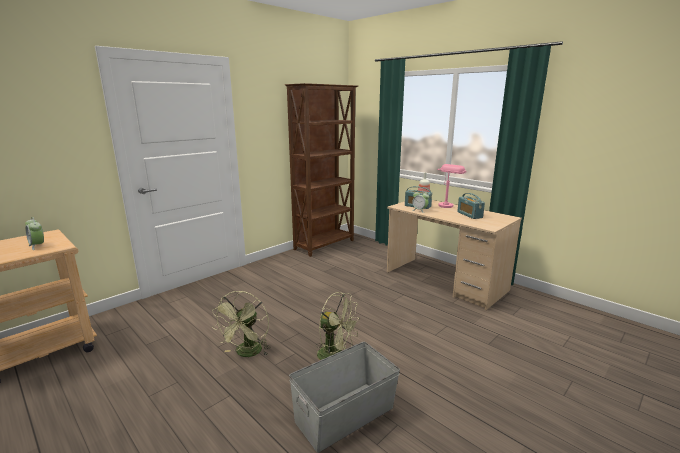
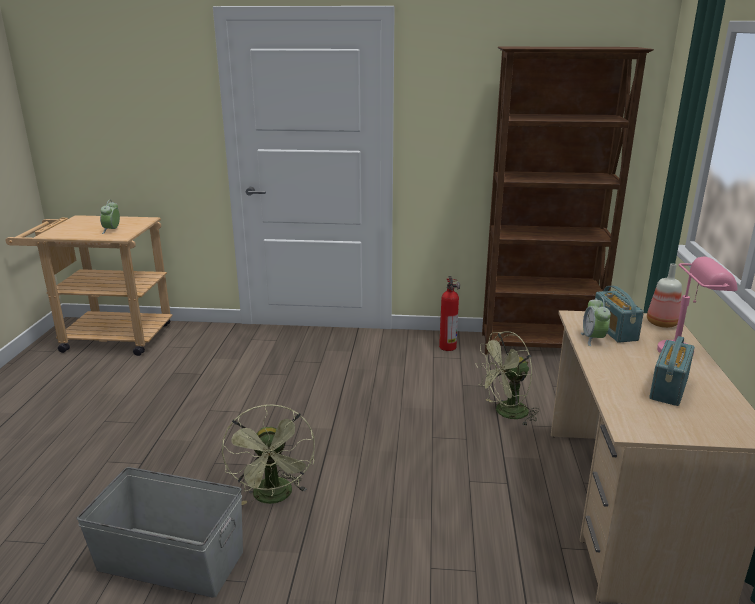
camera: 50 degrees right, 5 degrees up
green fan [212,291,271,357] -> green fan moved to [476,331,540,426]
none -> fire extinguisher [439,276,460,351]

